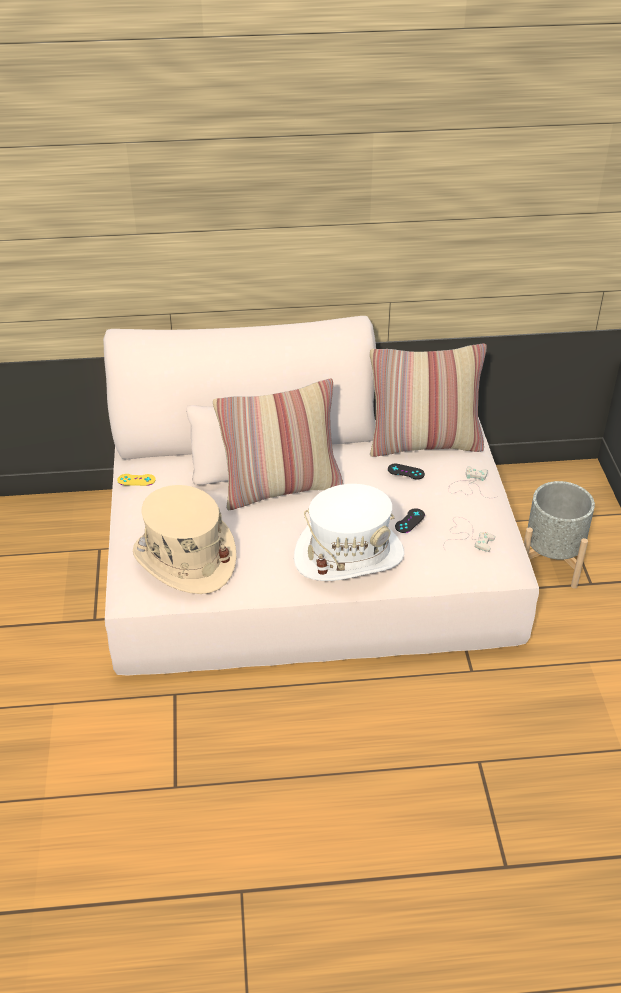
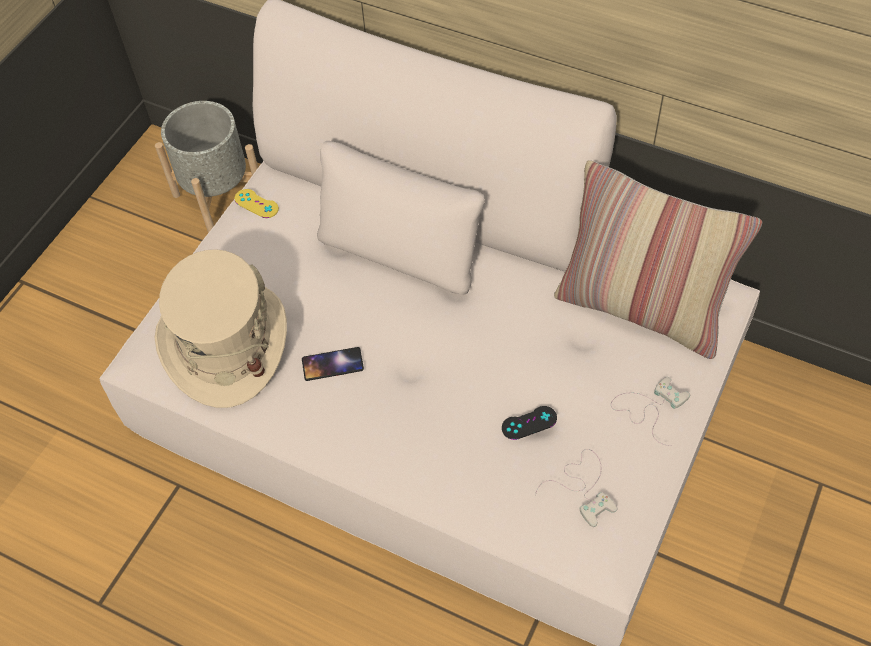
camera: 35 degrees right, 15 degrees up
pillow [213,379,343,510] -> none
white hat [294,484,404,581] -> none
black game controller [388,463,425,480] -> none
grey planter [524,481,595,589] -> grey planter moved to [155,101,258,232]
none -> phone [302,347,364,381]

